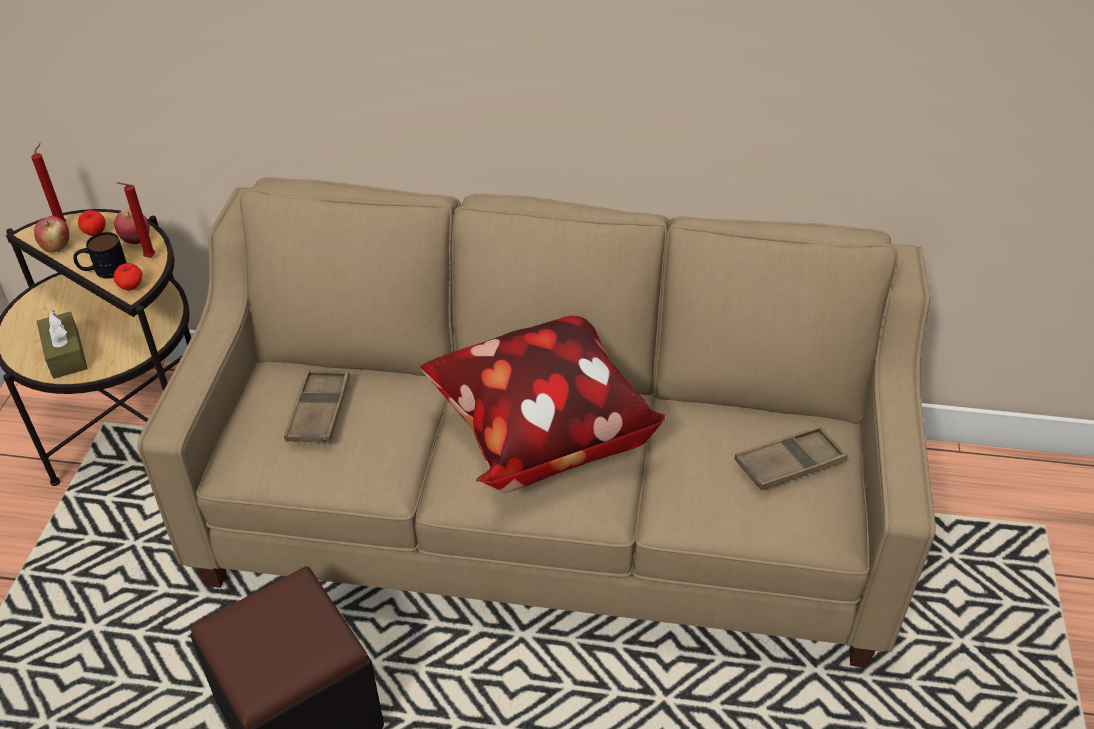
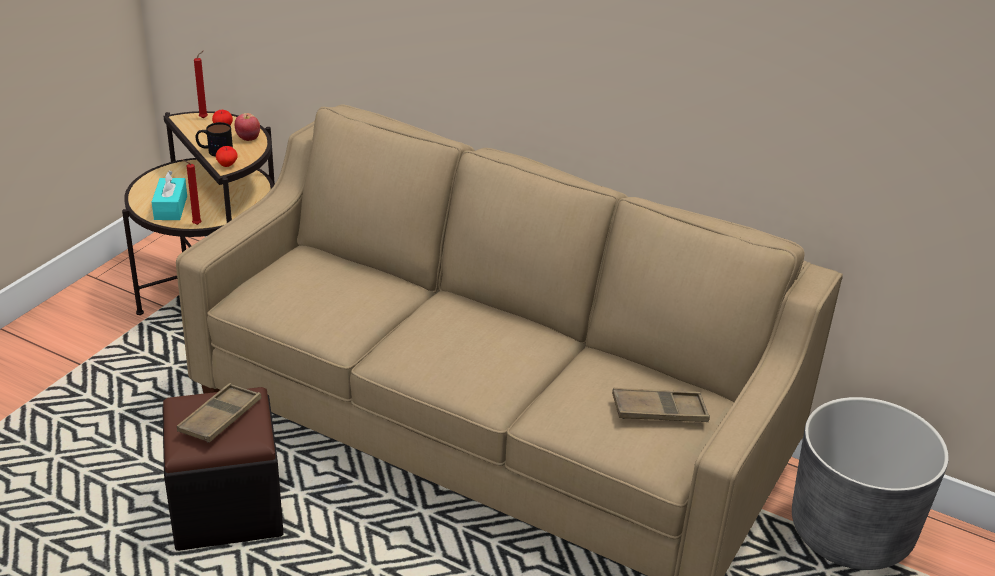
camera: 20 degrees right, 10 degrees down
apple [34,216,69,253] -> none
brown tissue box [37,310,88,379] -> turquoise tissue box [152,170,187,220]
red candle [117,182,155,258] -> red candle moved to [181,159,201,225]
brown tray [284,370,350,443] -> brown tray moved to [177,383,261,442]
pillow [420,316,665,493] -> none
none -> grey planter [792,397,949,570]

